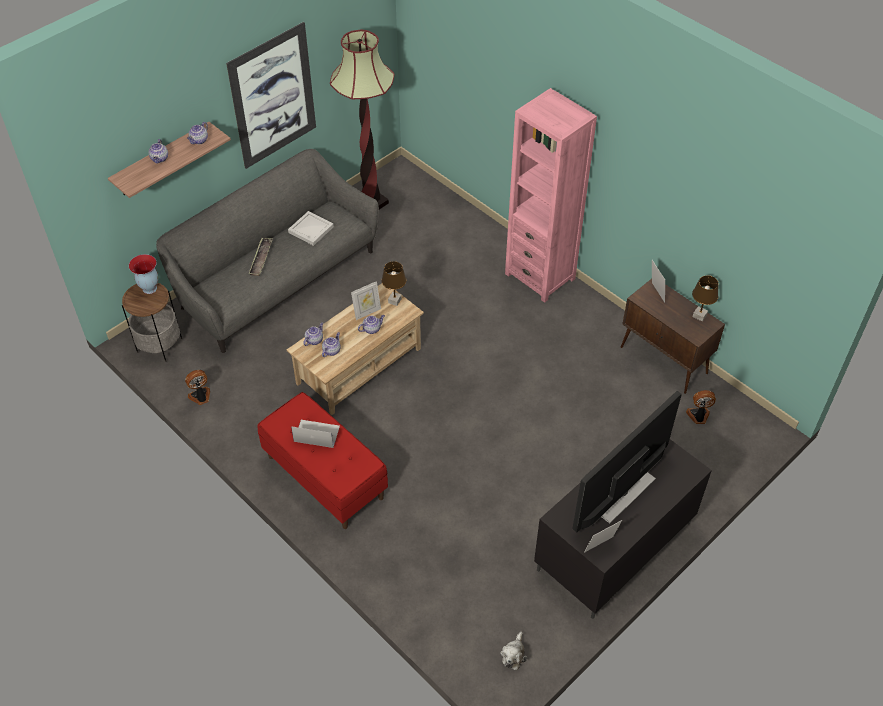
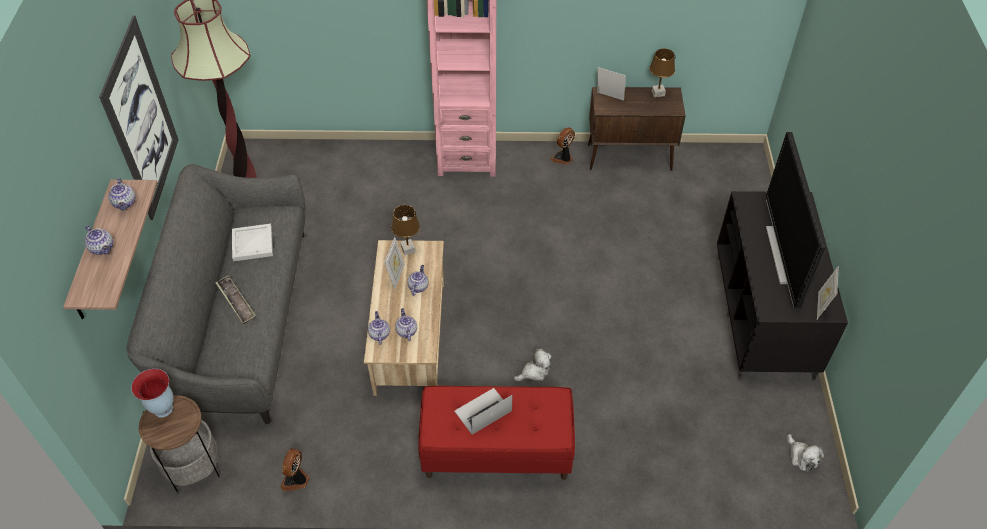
camera: 45 degrees left, 0 degrees up
fan [686,390,716,424] -> fan moved to [550,127,575,165]
none -> plush toy [514,348,551,382]

